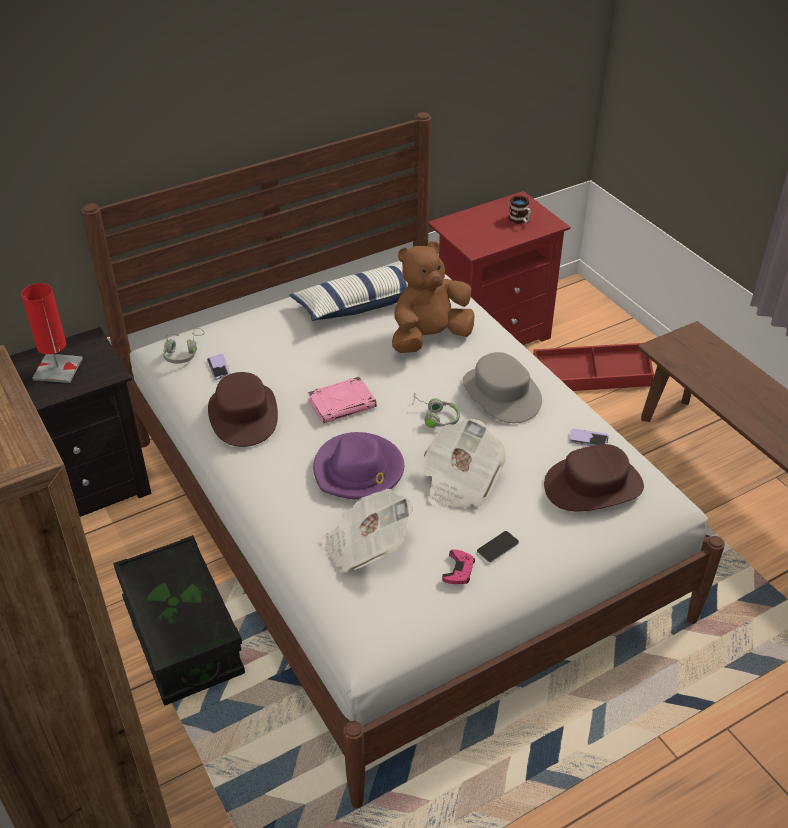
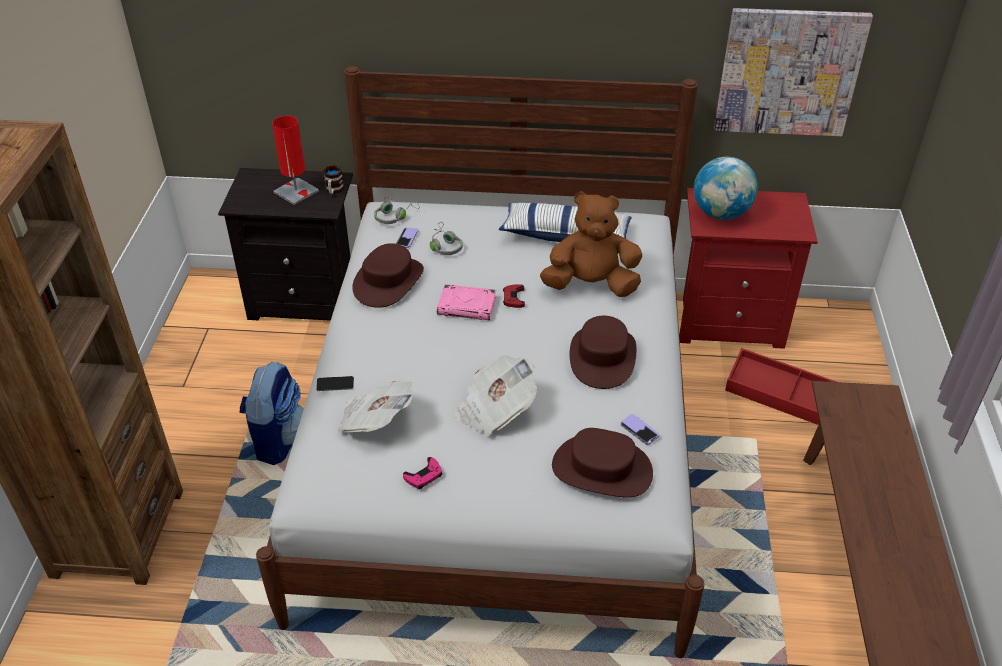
camera: 35 degrees right, 0 degrees up
black storage box [113,535,245,706] -> backpack [239,362,304,465]
purple hat [313,432,404,499] -> none
grey headphones [412,393,460,428] -> grey headphones moved to [430,222,463,255]
grey hat [463,352,542,423] -> brown hat [570,316,636,389]
phone [477,531,519,562] -> phone moved to [316,376,354,391]
mug [509,195,531,224] -> mug moved to [323,165,344,194]
none -> red game controller [503,284,525,308]
none -> globe [694,157,758,220]
none -> picture [714,8,873,136]

